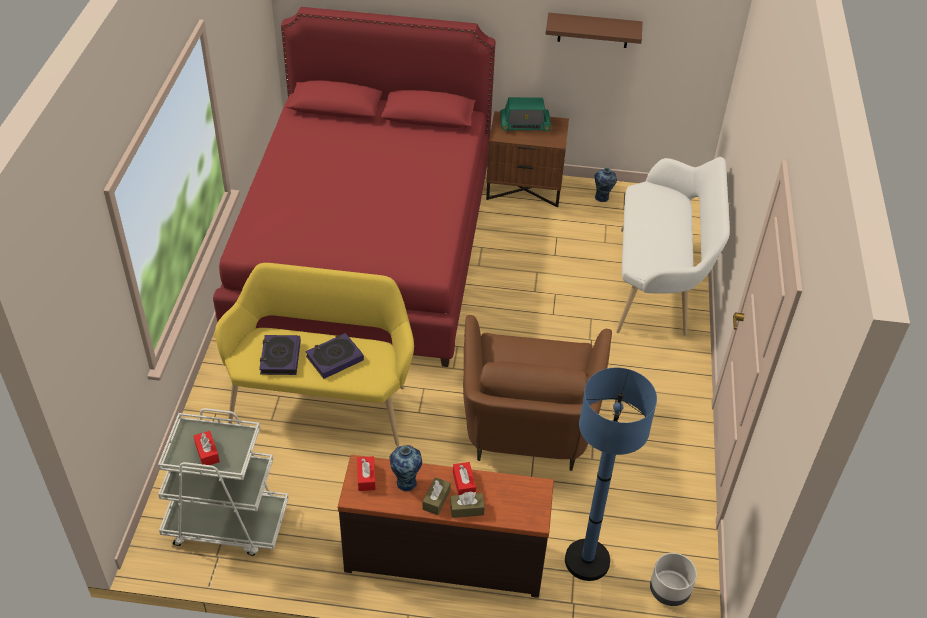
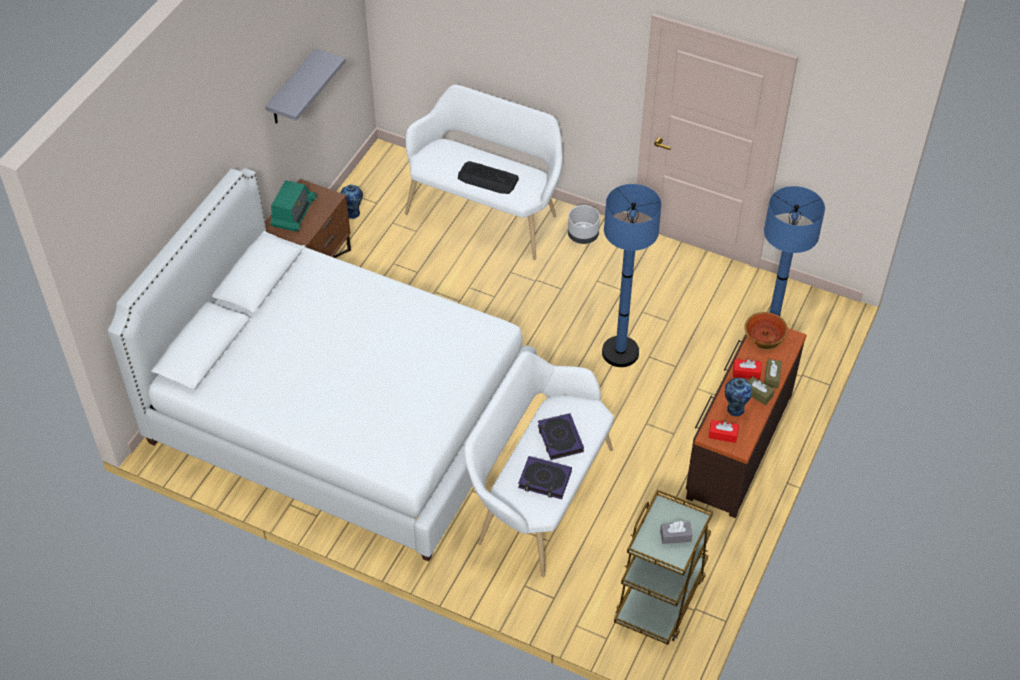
camera: 70 degrees left, 5 degrees up
white cart [158,408,289,556] -> brown cart [614,490,713,645]
red tissue box [193,431,220,465] -> grey tissue box [660,521,692,544]
red bed [213,7,495,367] -> white bed [107,168,537,562]
yellow bench [215,263,414,446] -> white bench [464,351,614,577]
brown armchair [463,315,612,471] -> blue floor lamp [602,184,662,367]
brown shelf [546,13,642,48] -> grey shelf [265,48,346,124]
grey planter [650,553,697,606] -> grey planter moved to [568,205,600,244]
none -> keyboard [458,161,519,194]
none -> bowl [744,312,788,350]

